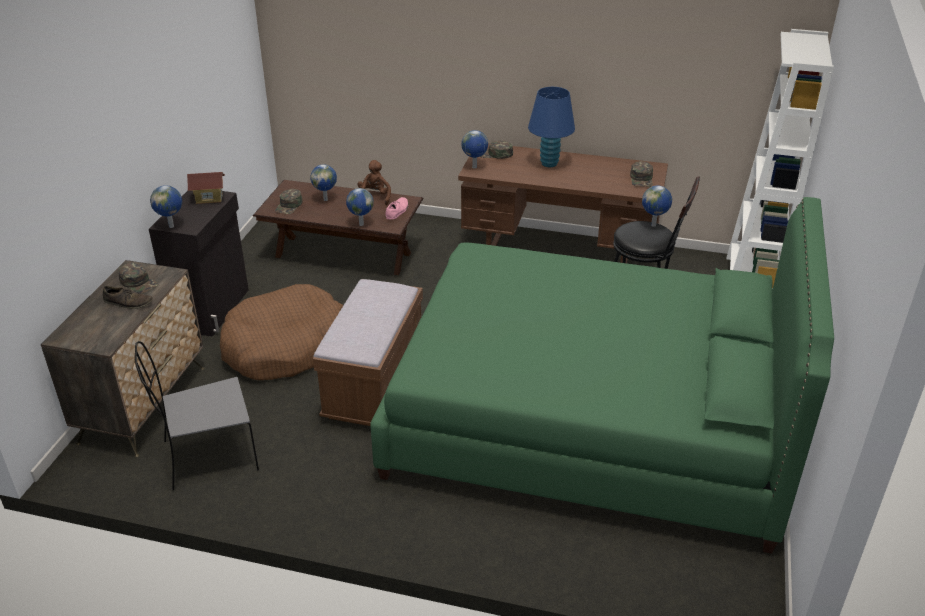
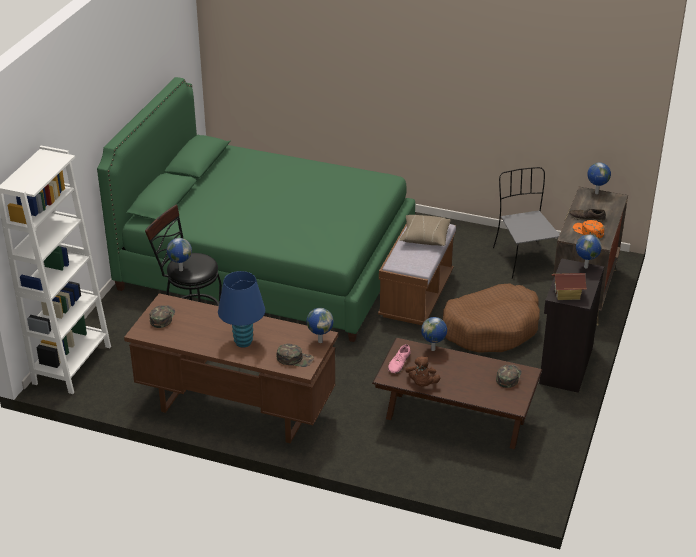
camera: 175 degrees left, 0 degrees up
green cap [118,263,158,294] -> orange cap [573,220,604,239]
grey chair [135,341,259,490] -> grey chair turned 90 degrees counterclockwise [493,167,560,279]
globe [310,164,337,201] -> globe moved to [587,162,611,194]
none -> beige pillow [399,215,450,246]

